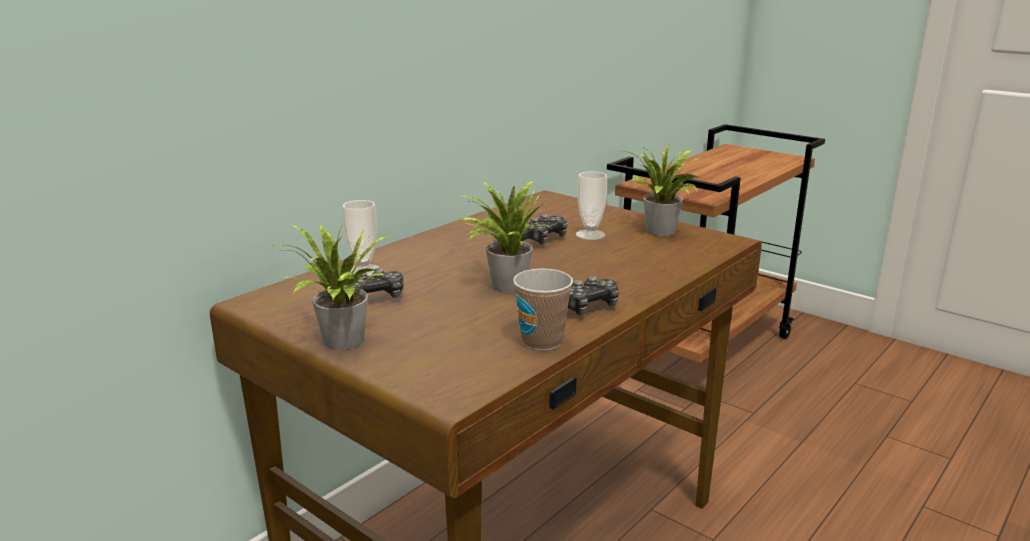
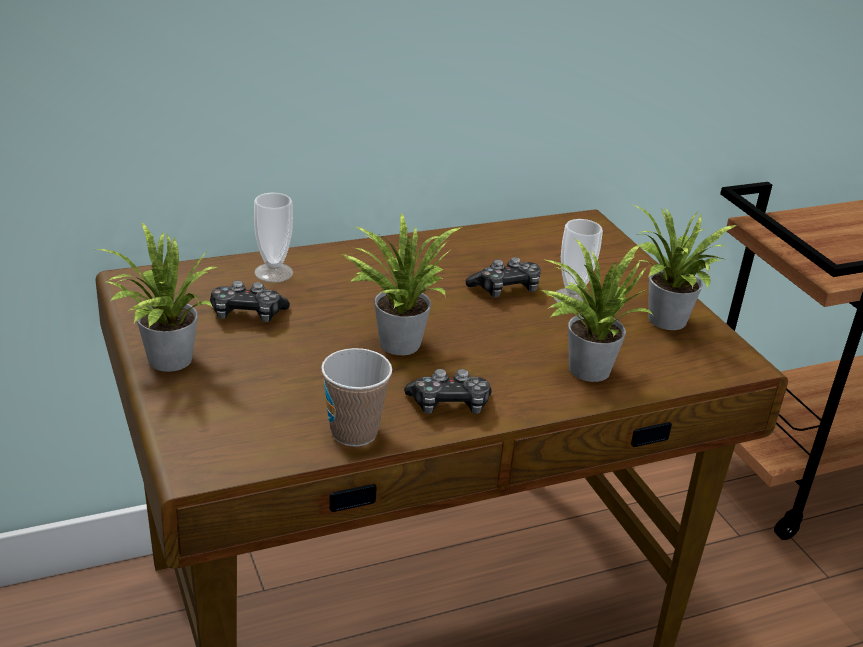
camera: 25 degrees right, 10 degrees up
none -> potted plant [541,239,654,382]

